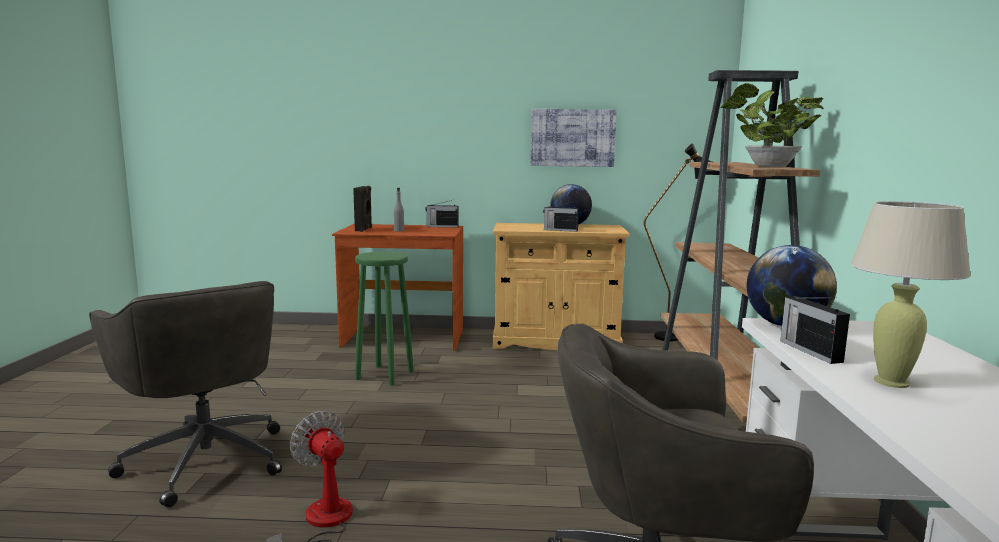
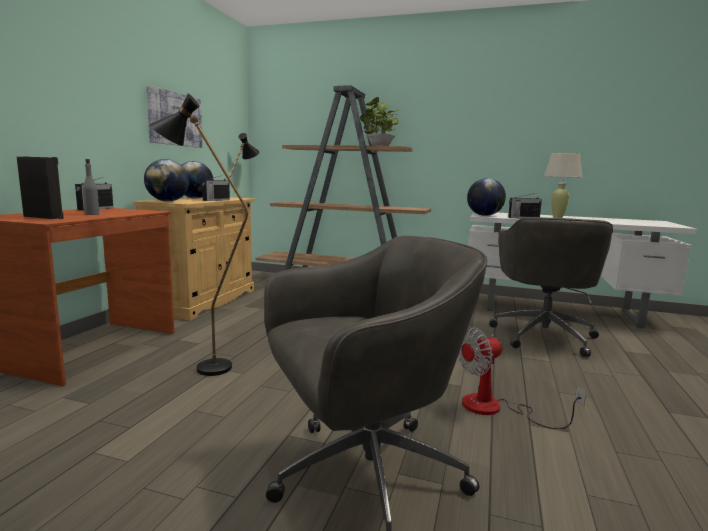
camera: 75 degrees left, 0 degrees up
green stool [355,252,413,386] -> black floor lamp [149,93,248,376]
none -> globe [144,159,189,202]

